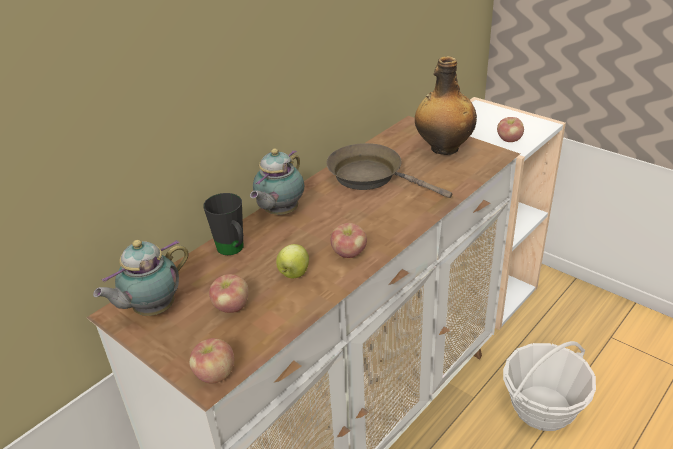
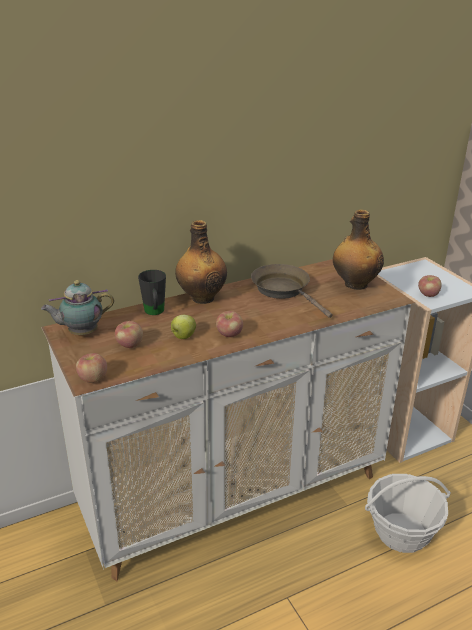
camera: 20 degrees right, 5 degrees down
teapot [250,149,304,215] -> bottle [175,220,227,304]

